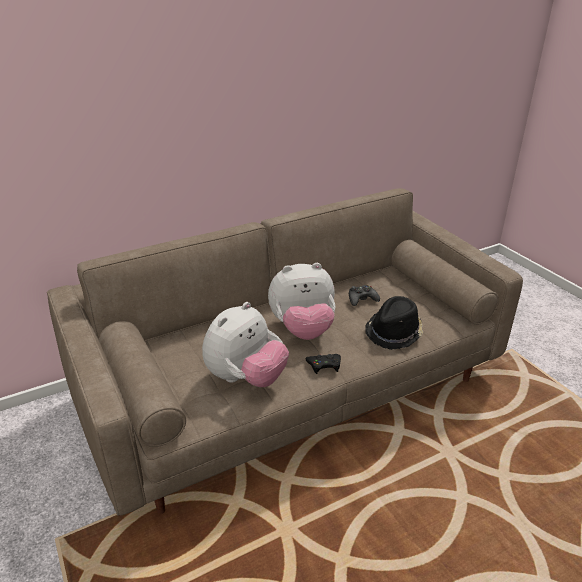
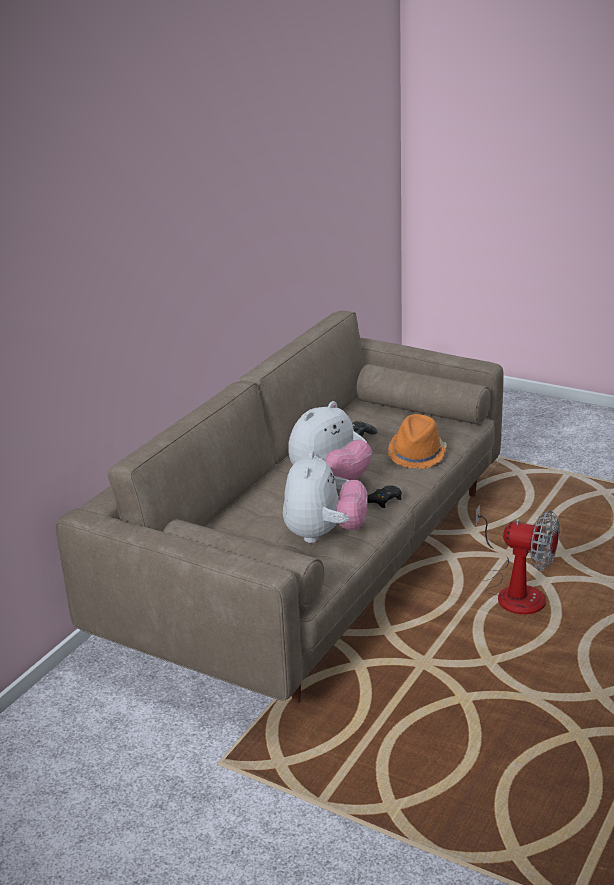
camera: 30 degrees left, 5 degrees down
black hat [365,296,423,350] -> orange hat [388,414,447,469]
none -> fan [476,505,559,614]

